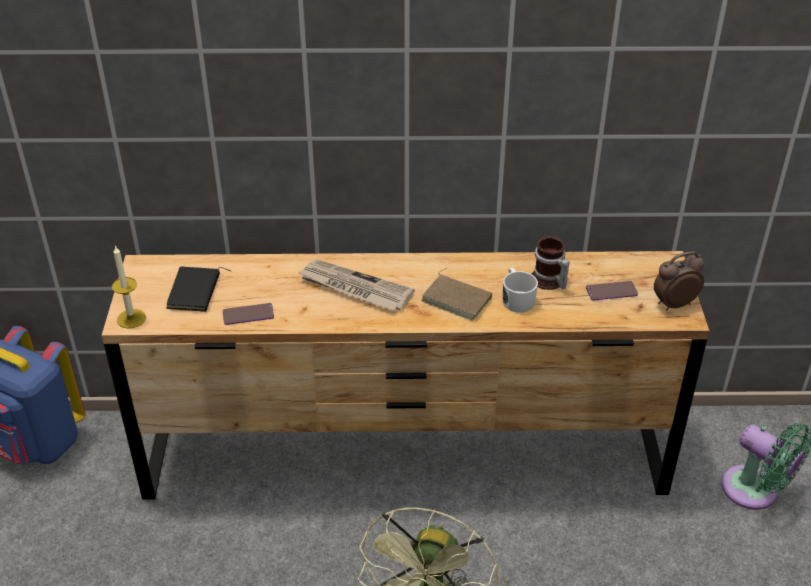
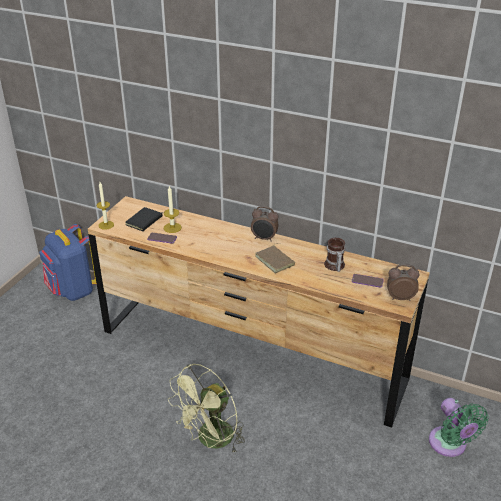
camera: 25 degrees right, 5 degrees down
newspaper [299,260,415,311] -> none
white mug [503,268,538,313] -> none
none -> candle [164,186,182,233]
none -> alarm clock [251,206,279,242]

